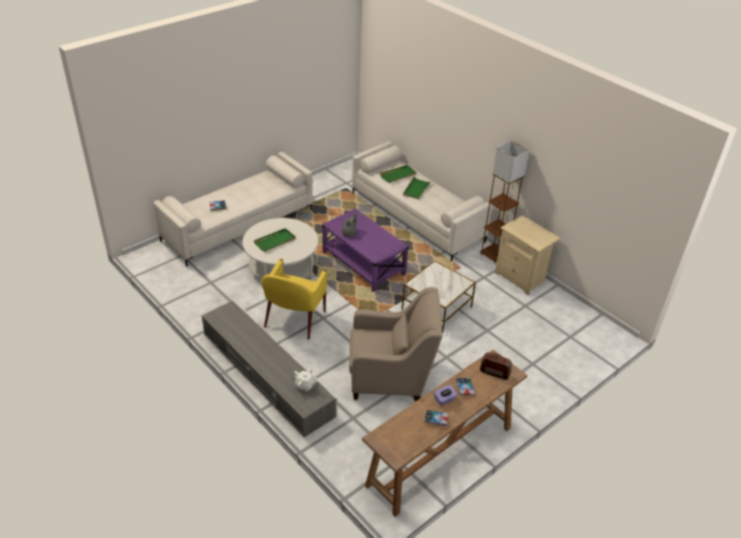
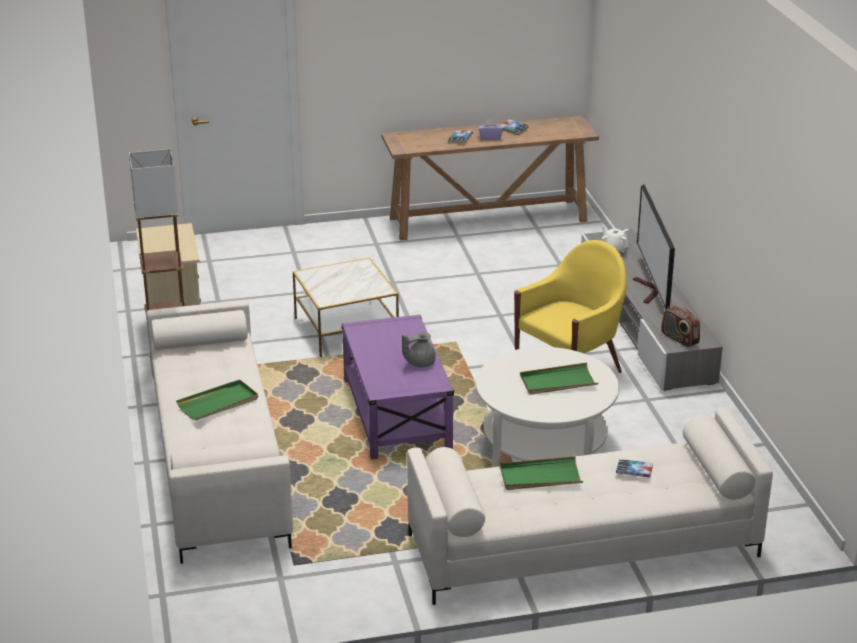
camera: 150 degrees left, 10 degrees down
beige armchair [349,287,443,402] -> none
green tray [380,165,416,183] -> green tray moved to [500,456,583,490]
radio [480,352,512,380] -> radio moved to [661,305,700,347]
none -> television [633,184,675,309]

